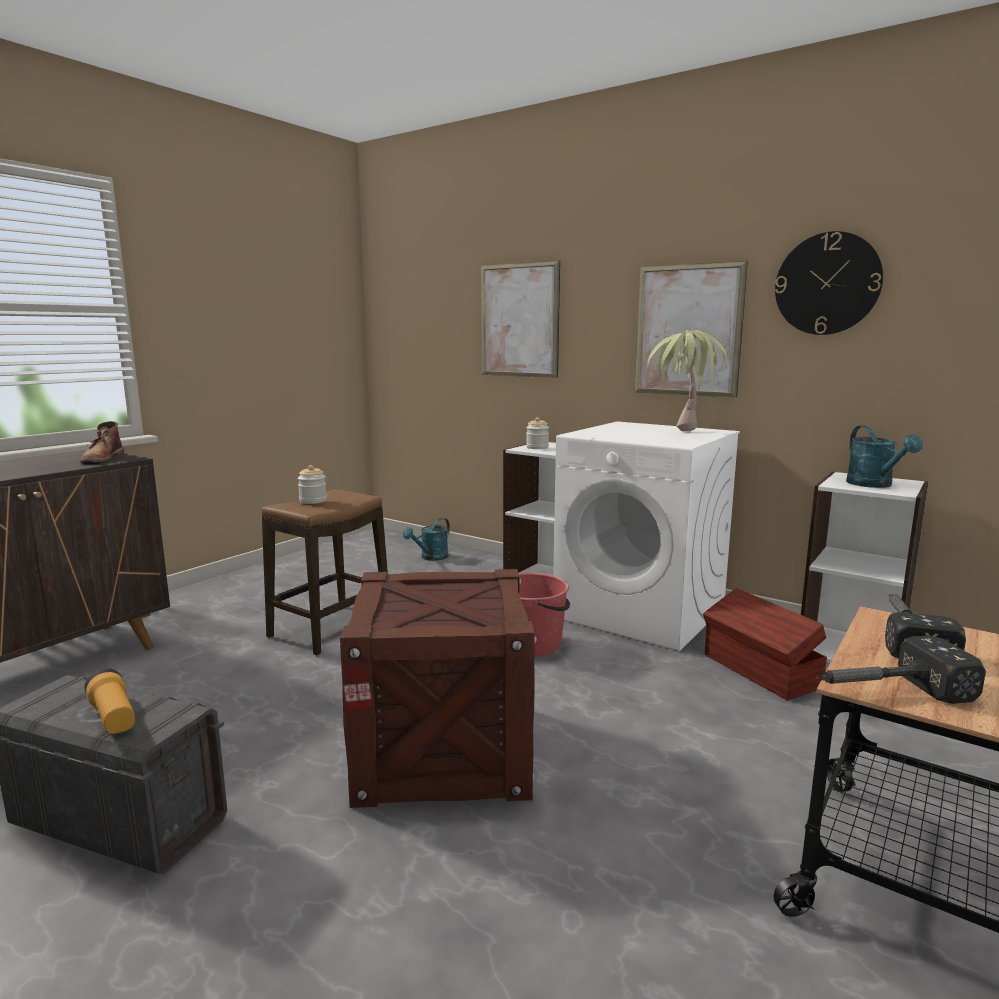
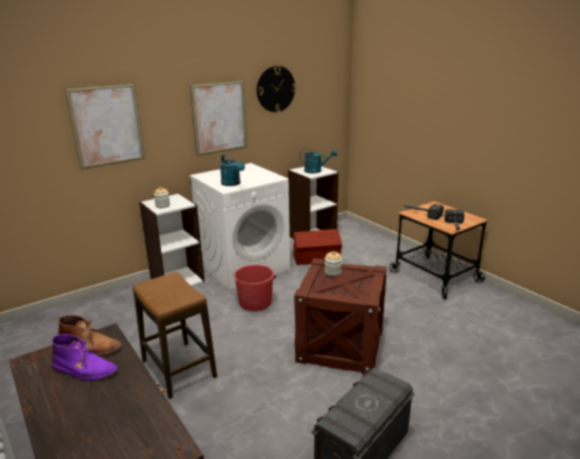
camera: 70 degrees left, 10 degrees up
flashlight [84,668,135,734] -> none
jar [298,465,327,504] -> jar moved to [325,251,342,276]
turquoise watering can [403,518,450,561] -> turquoise watering can moved to [220,155,245,186]
potted plant [647,330,728,431] -> none
none -> purple boot [52,334,118,381]

